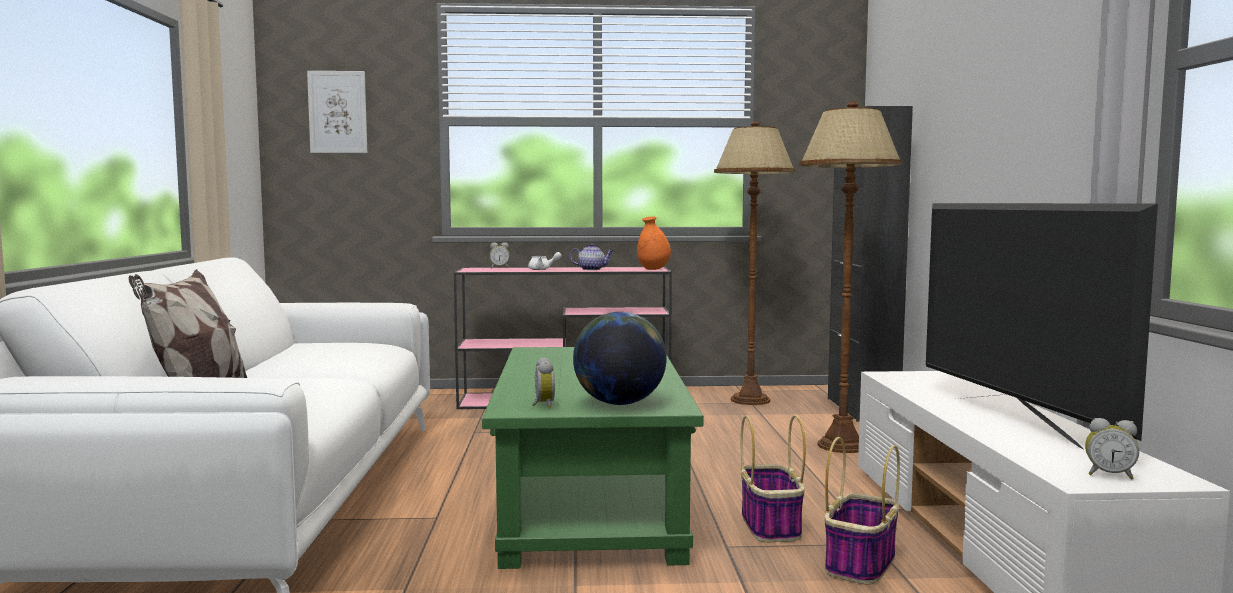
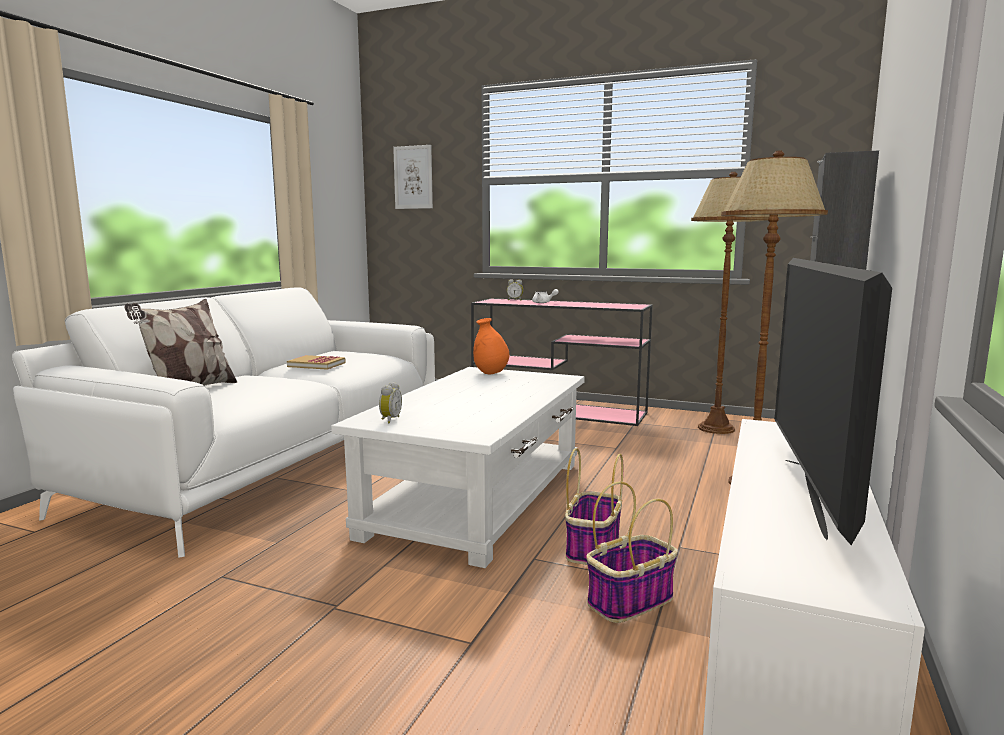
camera: 25 degrees right, 5 degrees up
green coffee table [482,347,704,569] -> white coffee table [331,367,585,568]
teapot [570,243,614,270] -> none
globe [573,312,667,405] -> none
orange vase [637,217,671,270] -> orange vase moved to [473,318,509,375]
alarm clock [1085,418,1139,480] -> none
none -> book [287,355,346,370]

